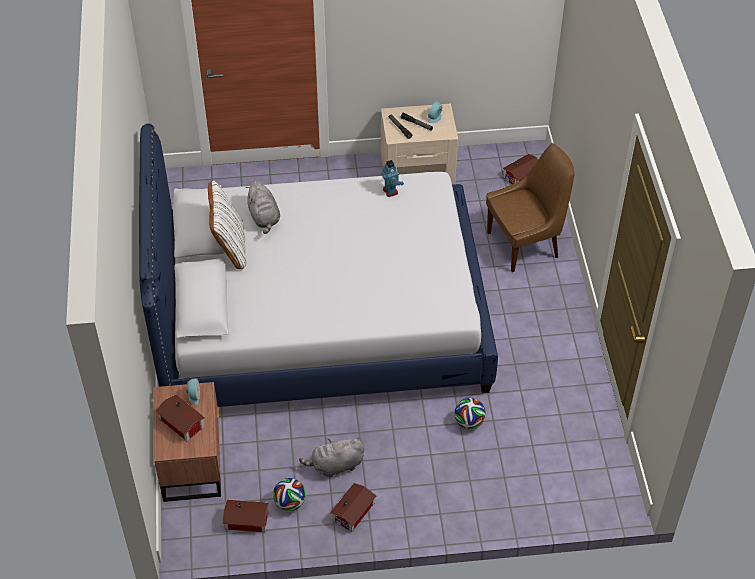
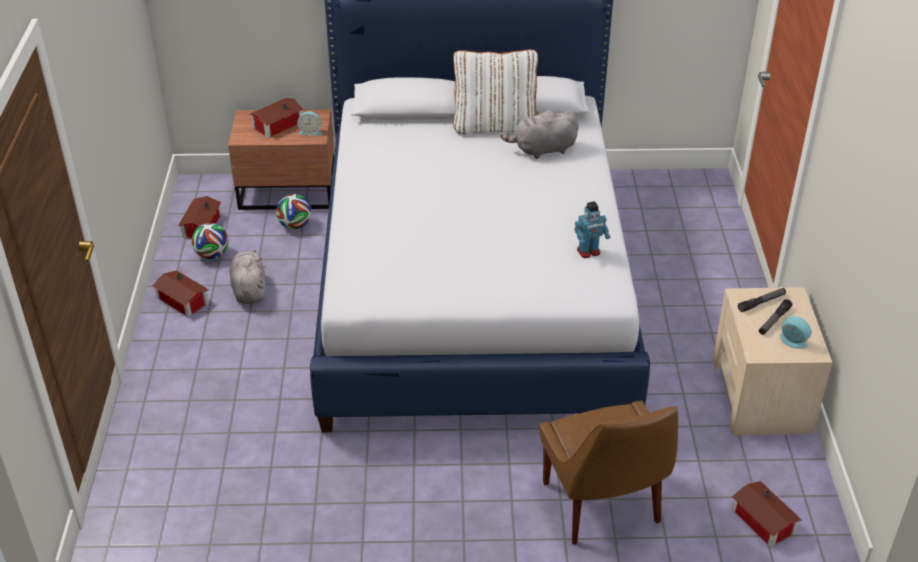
camera: 95 degrees right, 10 degrees down
football [454,398,486,429] -> football moved to [276,194,312,229]

